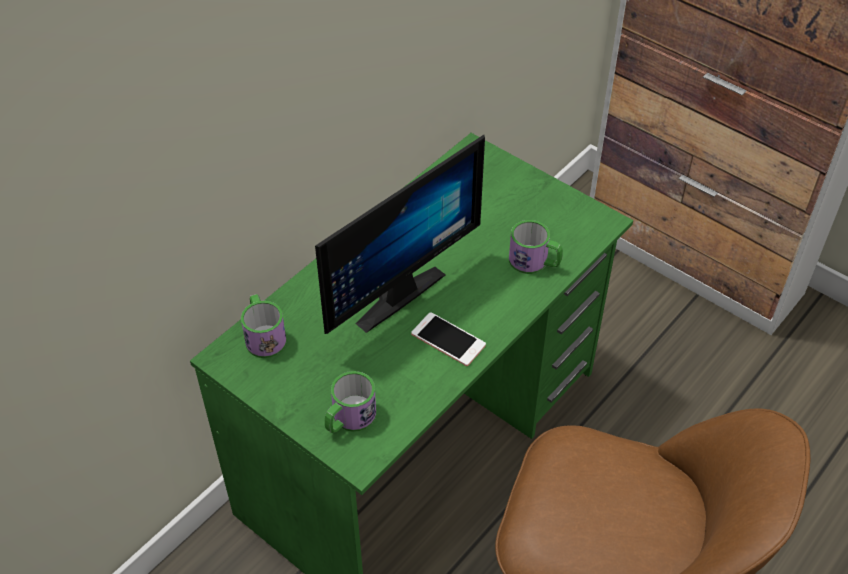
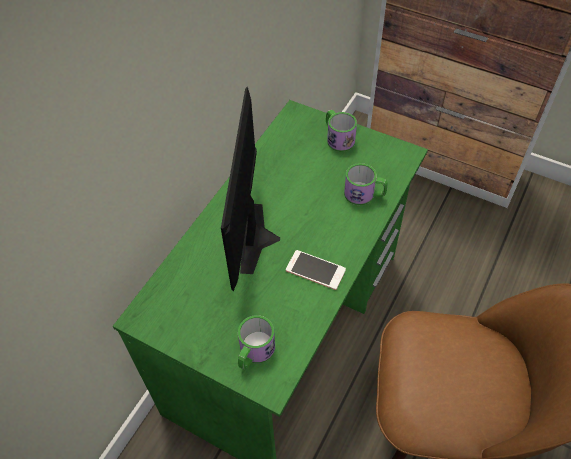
camera: 10 degrees left, 5 degrees up
mug [241,294,287,358] -> mug moved to [326,110,357,152]
monitor [315,135,485,334] -> monitor turned 150 degrees clockwise [221,87,280,291]

